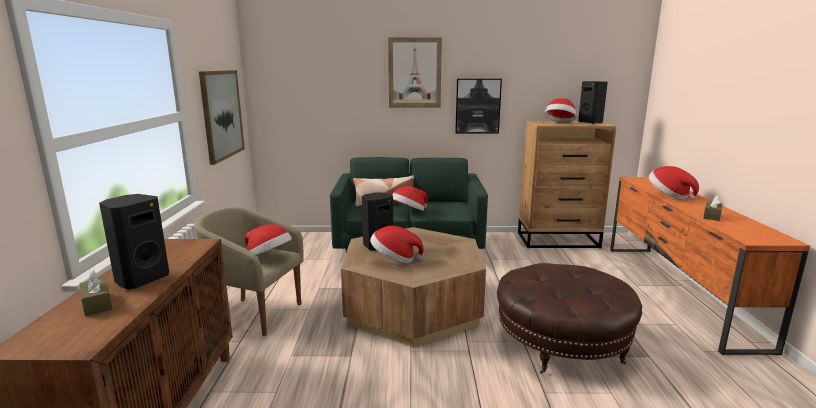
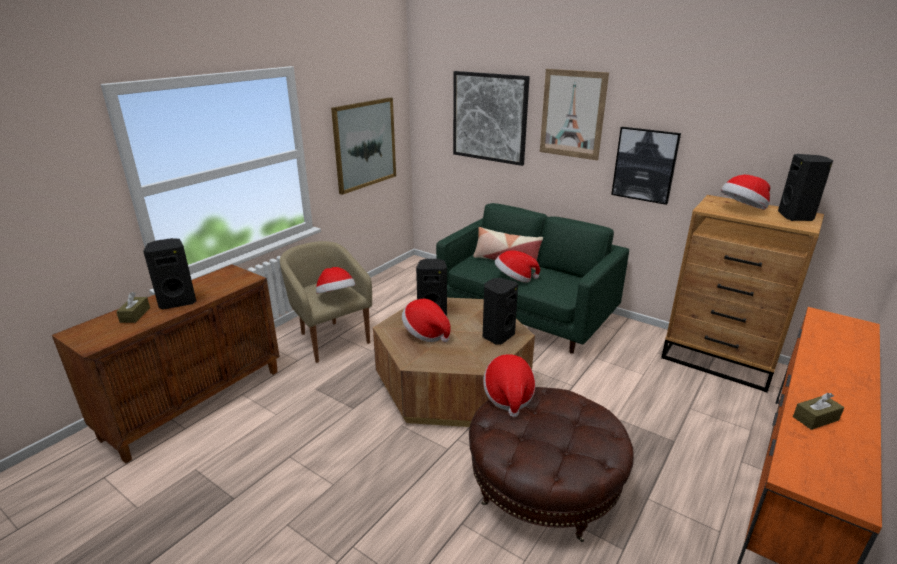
camera: 35 degrees right, 10 degrees up
hat [649,166,699,200] -> hat moved to [483,354,535,417]
none -> picture [453,71,530,166]
none -> black speaker [483,278,518,345]

